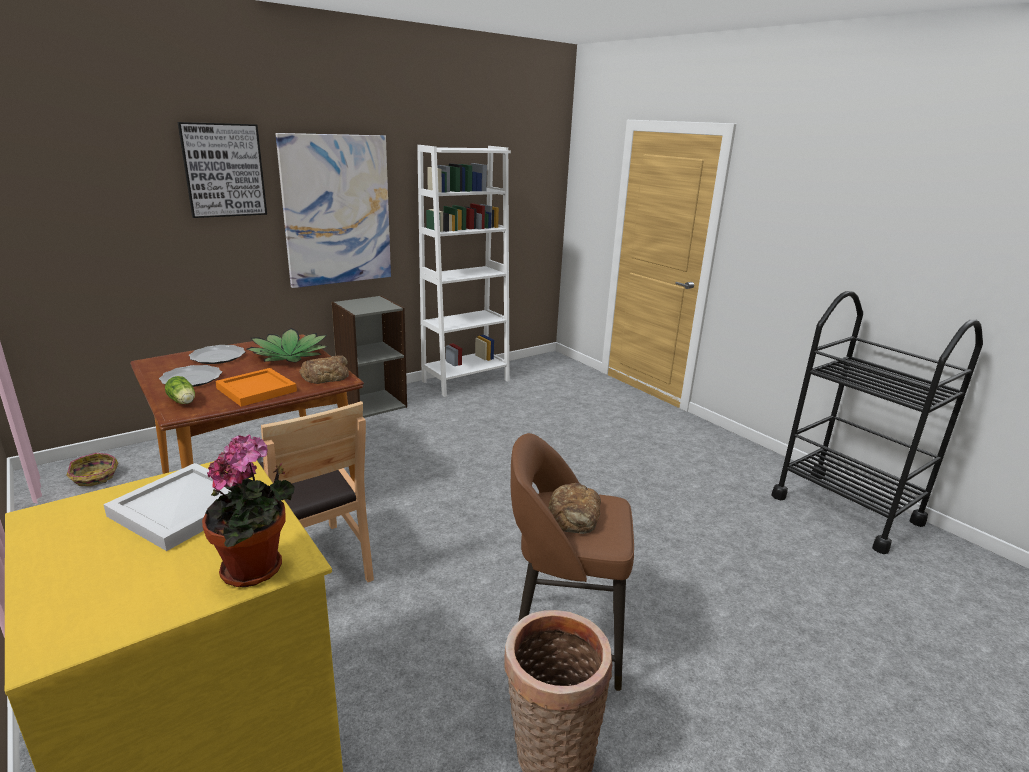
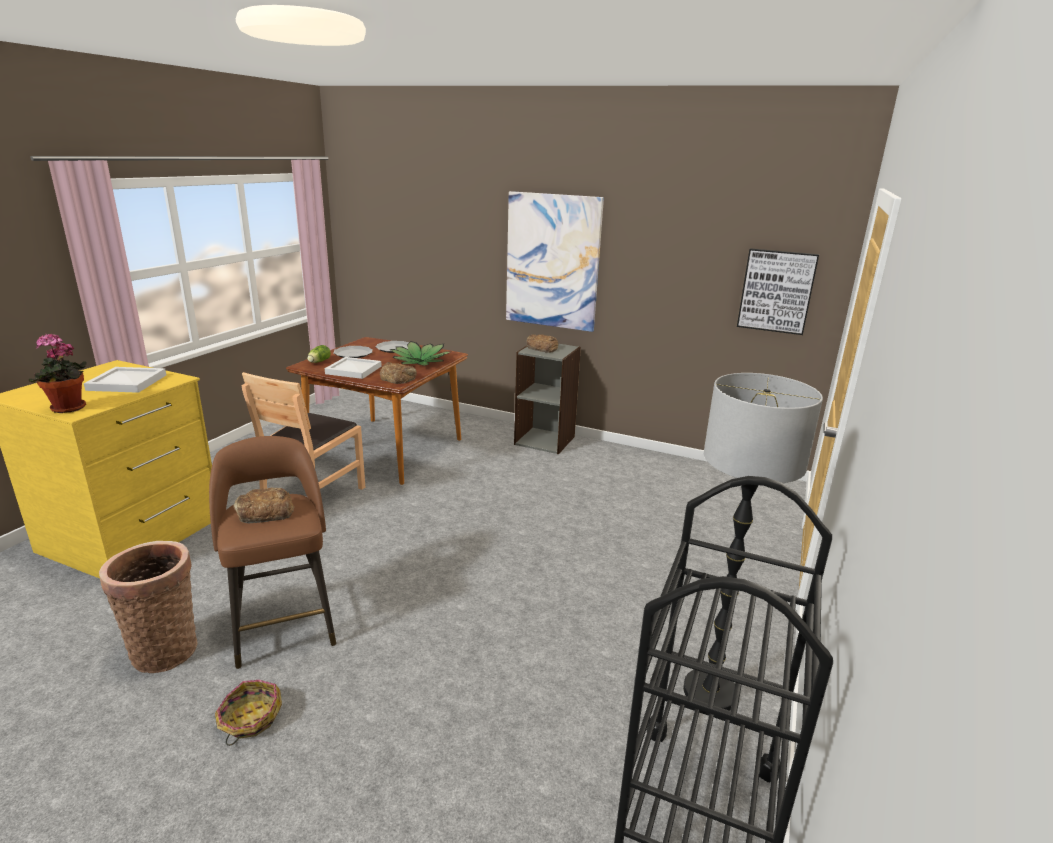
camera: 60 degrees right, 0 degrees up
basket [66,453,118,486] -> basket moved to [215,680,282,746]
picture [178,122,267,218] -> picture moved to [737,248,819,335]
orange tray [215,368,297,407] -> white tray [325,357,382,379]
white bookcase [417,145,511,397] -> none
none -> bread [527,334,558,353]
none -> floor lamp [683,373,823,711]

